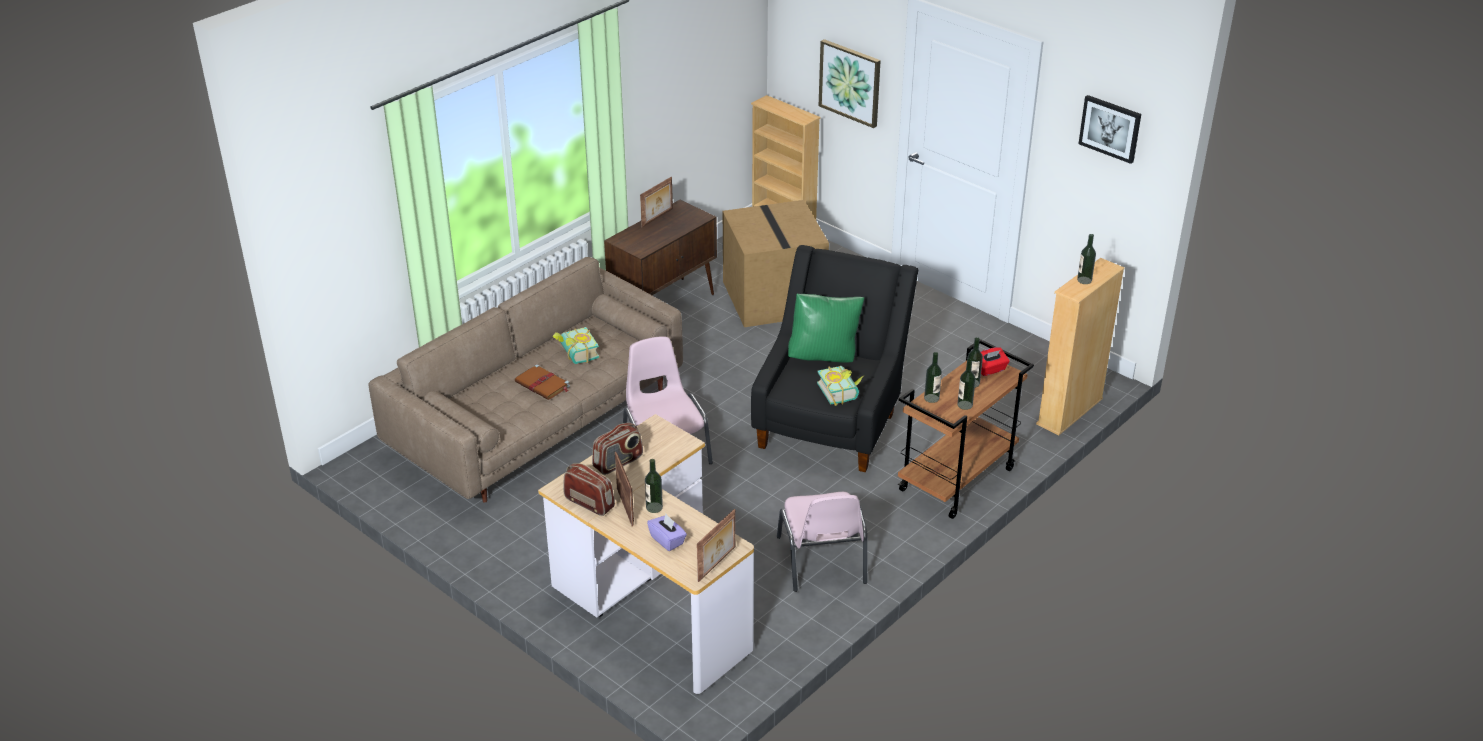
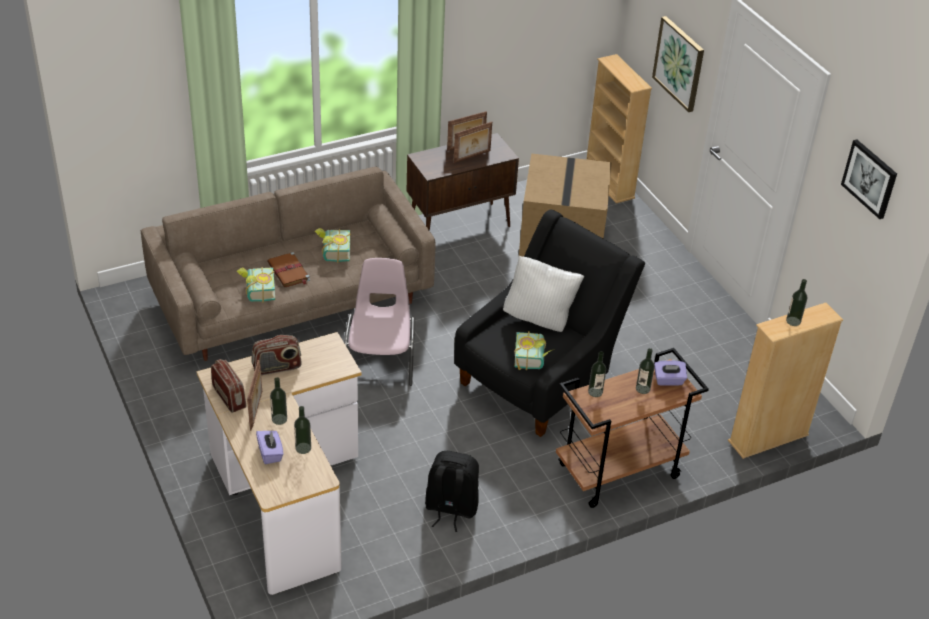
camera: 20 degrees right, 5 degrees up
picture frame [697,509,736,582] -> picture frame moved to [453,122,492,163]
pink chair [777,492,867,592] -> black backpack [425,451,479,532]
green pillow [788,294,864,362] -> white pillow [503,256,584,332]
bottle [957,359,976,410] -> bottle moved to [294,406,311,454]
red tissue box [980,347,1010,376] -> purple tissue box [654,360,687,385]
none -> book [237,267,275,303]

